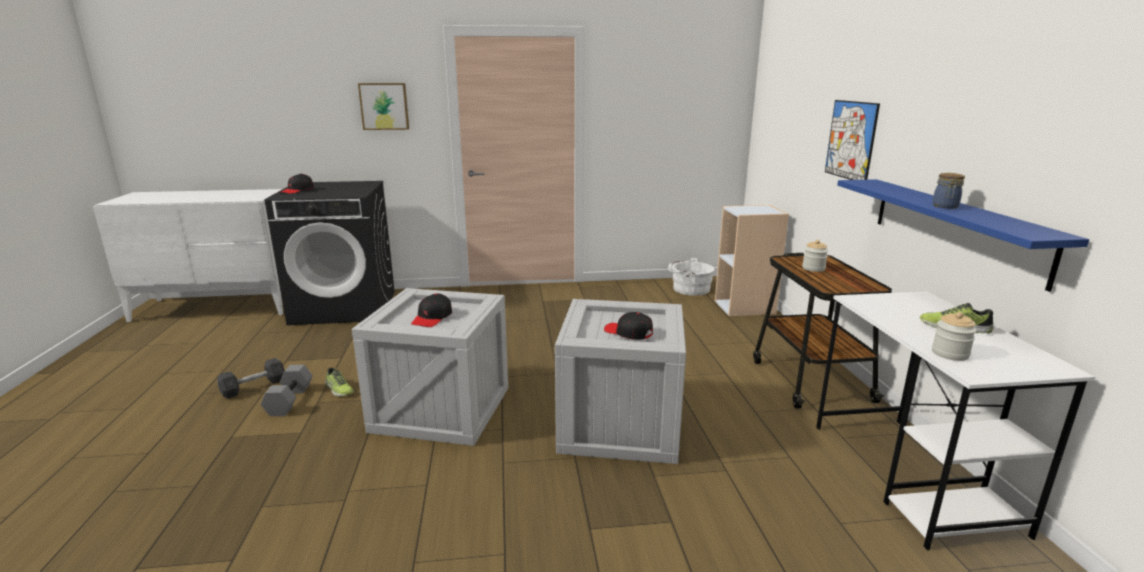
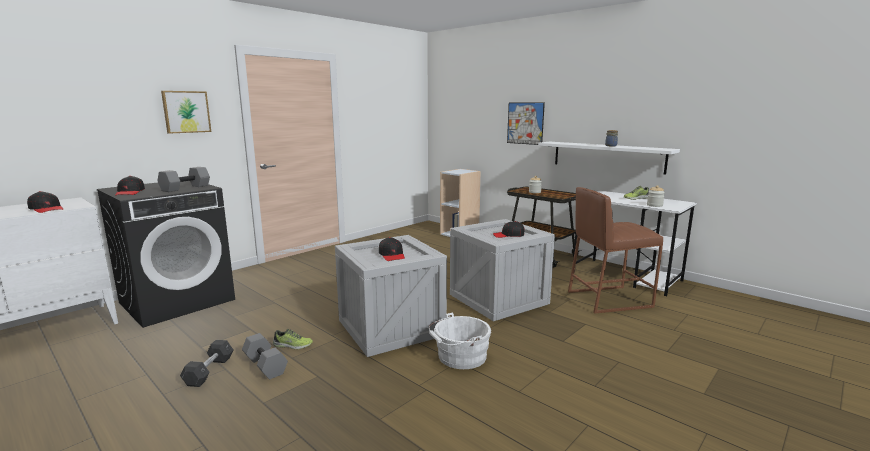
camera: 40 degrees left, 5 degrees down
white bucket [668,258,715,296] -> white bucket moved to [429,312,491,369]
blue shelf [837,179,1089,292] -> white shelf [538,142,680,175]
none -> black cap [27,191,63,213]
none -> grey dumbbell [157,167,210,192]
none -> brown stool [568,187,663,314]

